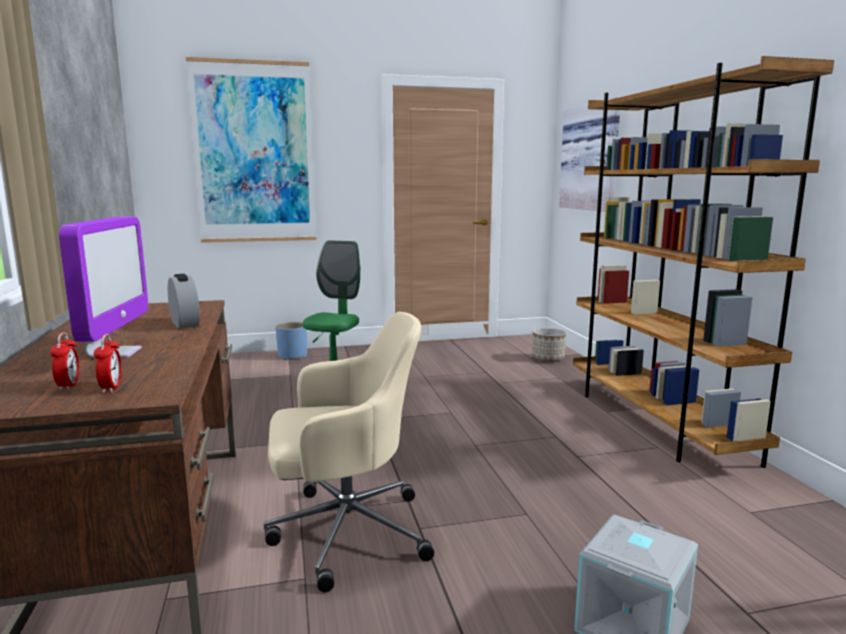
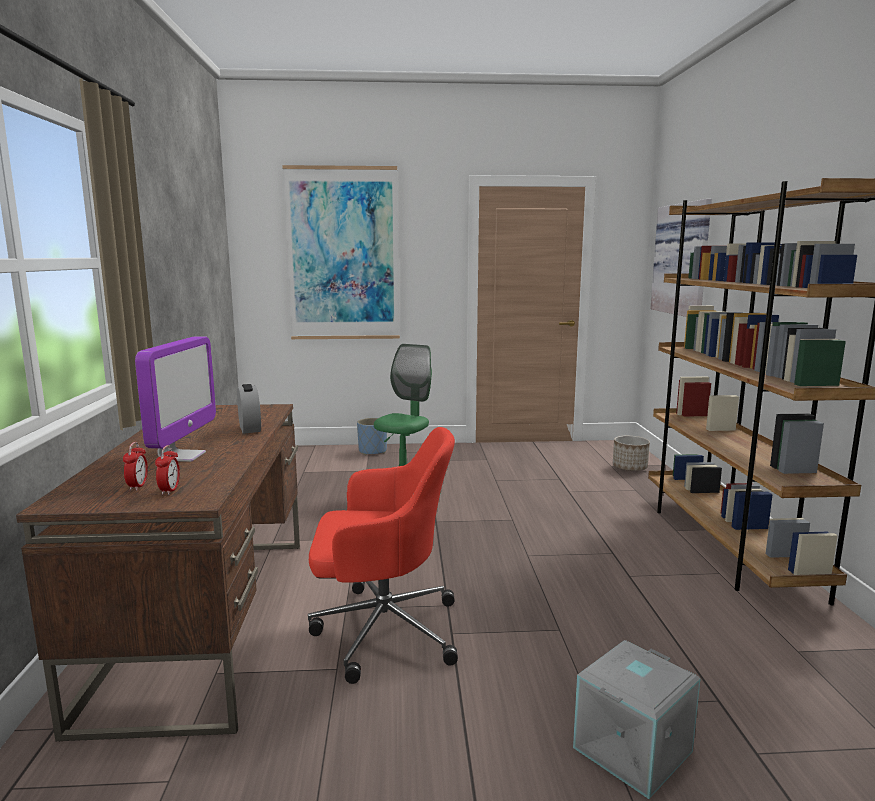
camera: 10 degrees right, 0 degrees up
beige office chair [264,312,434,592] -> red office chair [308,427,458,684]

